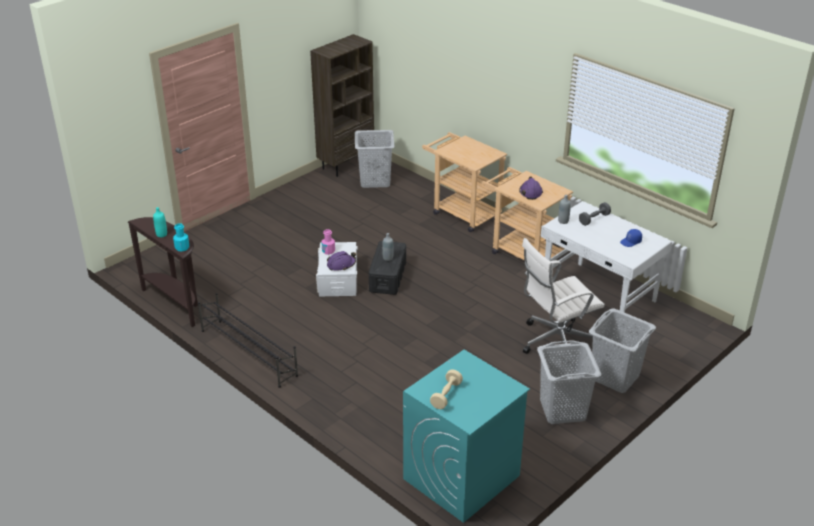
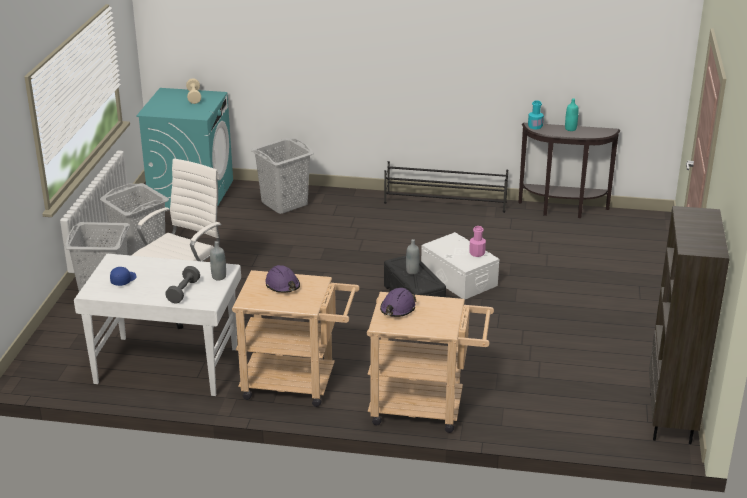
camera: 145 degrees right, 5 degrees down
purple hard hat [327,251,356,271] -> purple hard hat moved to [380,288,417,317]
grey laundry basket [355,130,394,188] -> grey laundry basket moved to [251,138,314,214]

